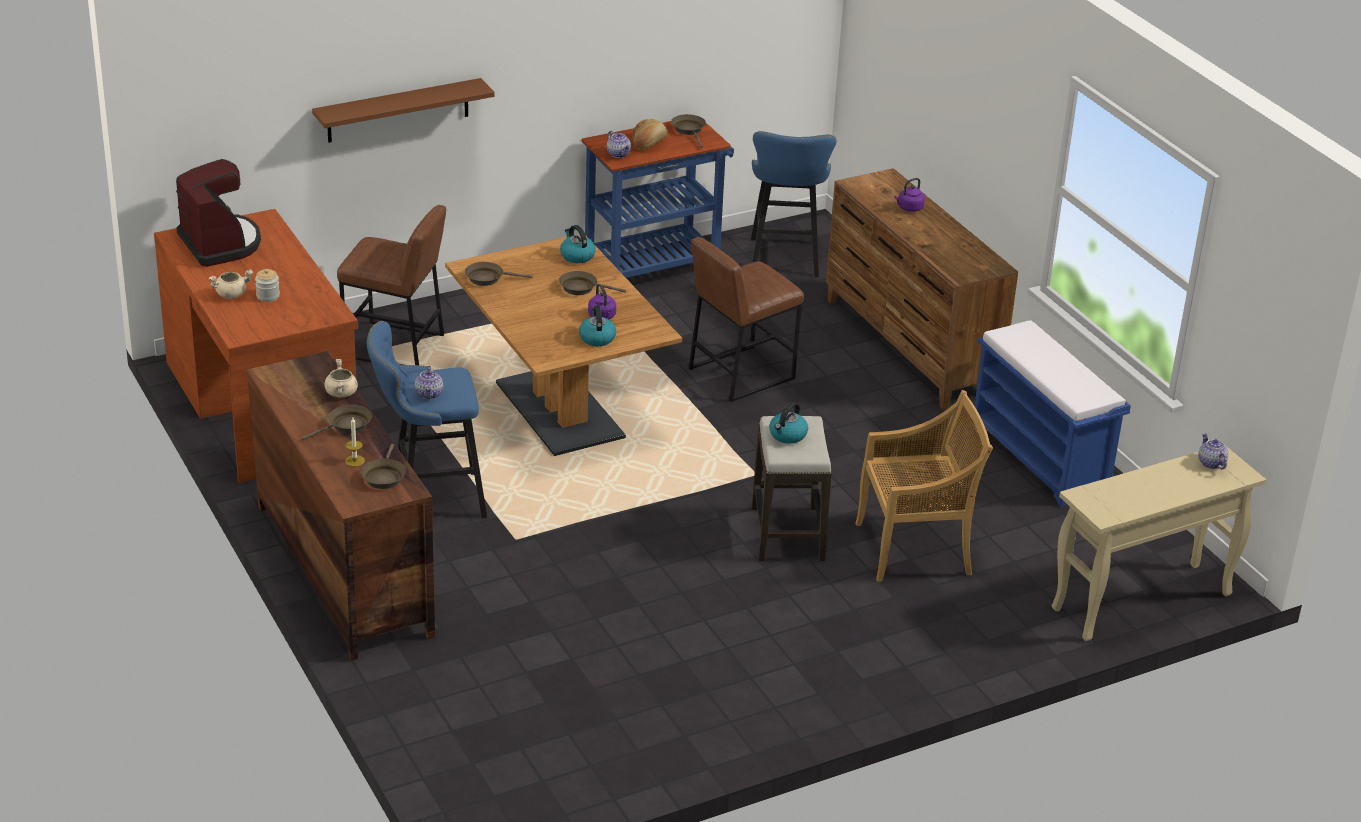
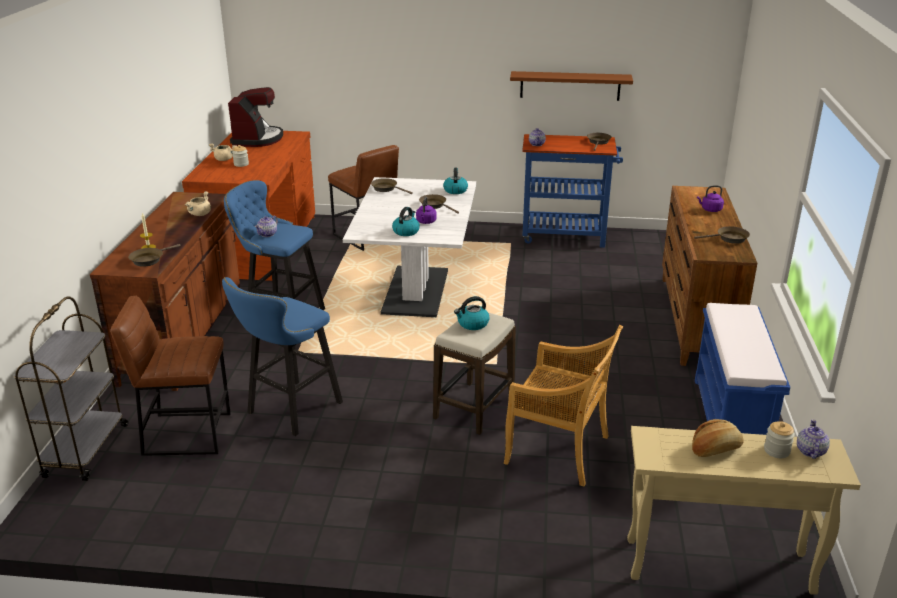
camera: 35 degrees right, 5 degrees down
brown frying pan [301,405,372,440] -> brown frying pan moved to [694,226,750,244]
brown shelf [312,78,495,143] -> brown shelf moved to [510,71,633,101]
brown dining table [445,234,682,456] -> white dining table [343,177,476,317]
bread [632,119,668,150] -> bread moved to [692,419,744,457]
brown chair [689,237,804,402] -> brown chair moved to [110,296,231,456]
blue stool [751,131,837,277] -> blue stool moved to [222,277,343,436]
none -> grey cart [14,296,128,481]
none -> jar [764,421,795,458]

